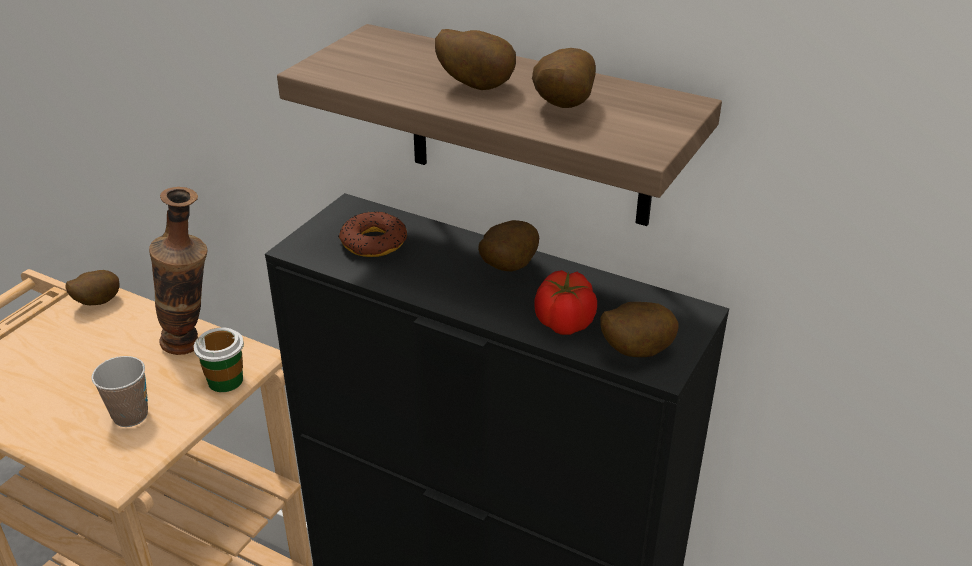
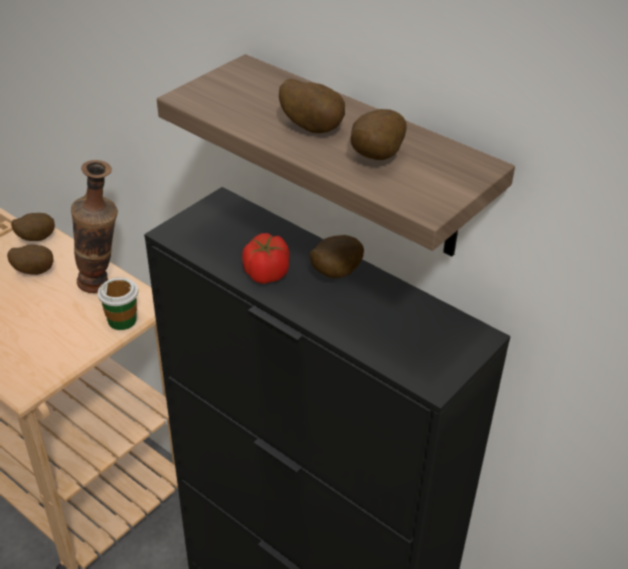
camera: 10 degrees right, 5 degrees up
cup [92,356,148,427] -> none
donut [338,212,407,257] -> none
tomato [534,270,597,335] -> tomato moved to [242,233,290,284]
potato [600,302,679,357] -> potato moved to [7,244,54,275]

